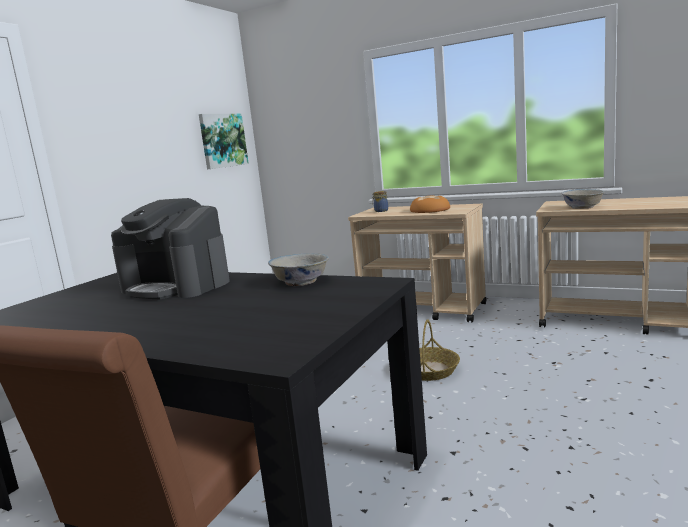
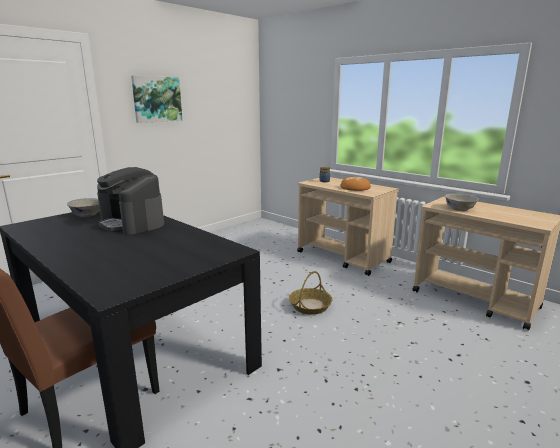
camera: 15 degrees right, 5 degrees up
picture [199,114,249,169] -> picture moved to [131,76,182,123]
white bowl [268,253,329,286] -> white bowl moved to [67,198,100,217]

